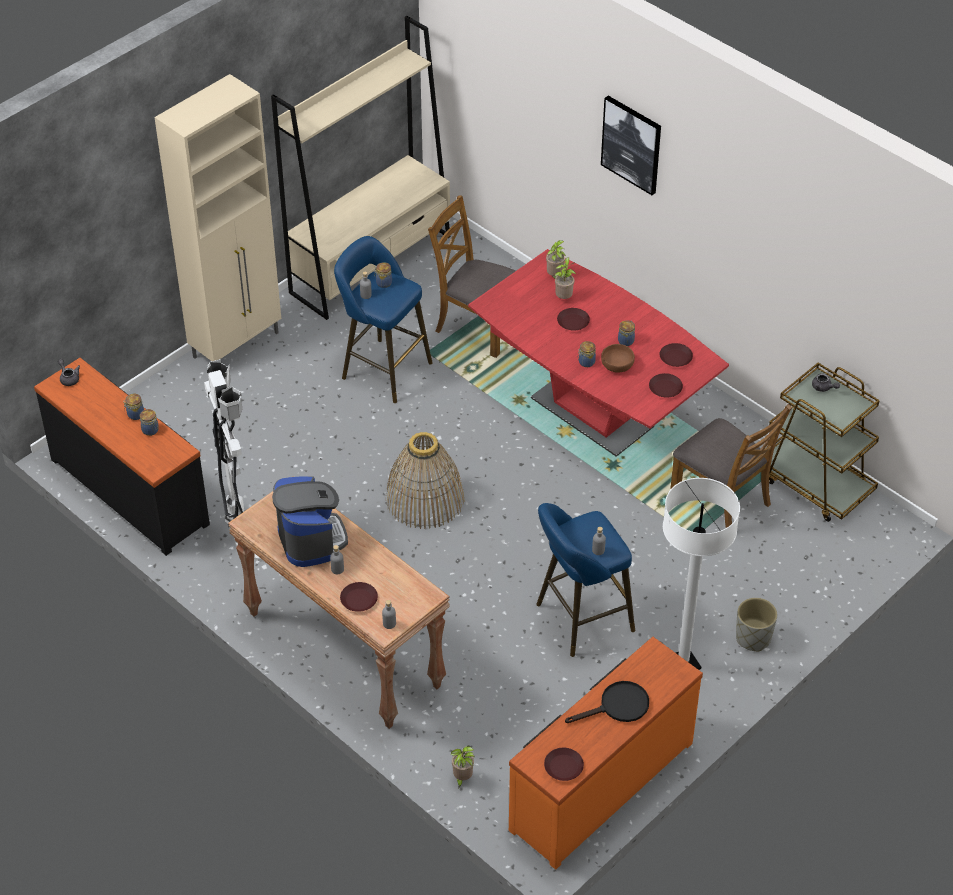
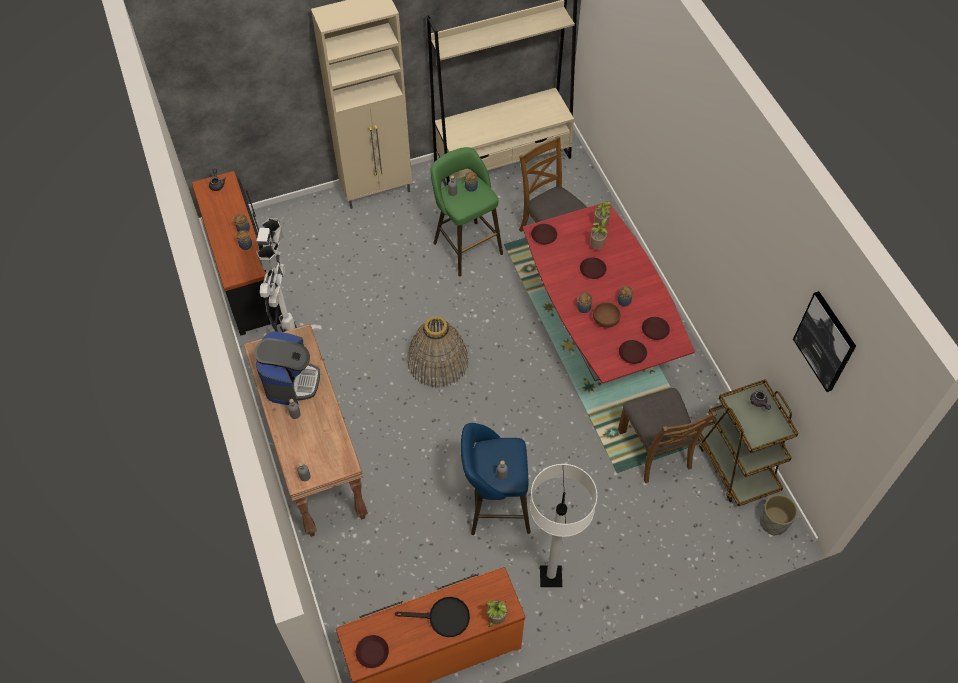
camera: 25 degrees right, 10 degrees up
blue stool [334,236,433,403] -> green stool [430,147,503,277]
brown plate [340,582,378,612] -> brown plate moved to [531,224,557,244]
potted plant [451,745,475,788] -> potted plant moved to [486,601,507,627]
picture [601,96,661,195] -> picture moved to [793,291,856,392]
grey planter [736,598,777,651] -> grey planter moved to [760,495,798,535]

